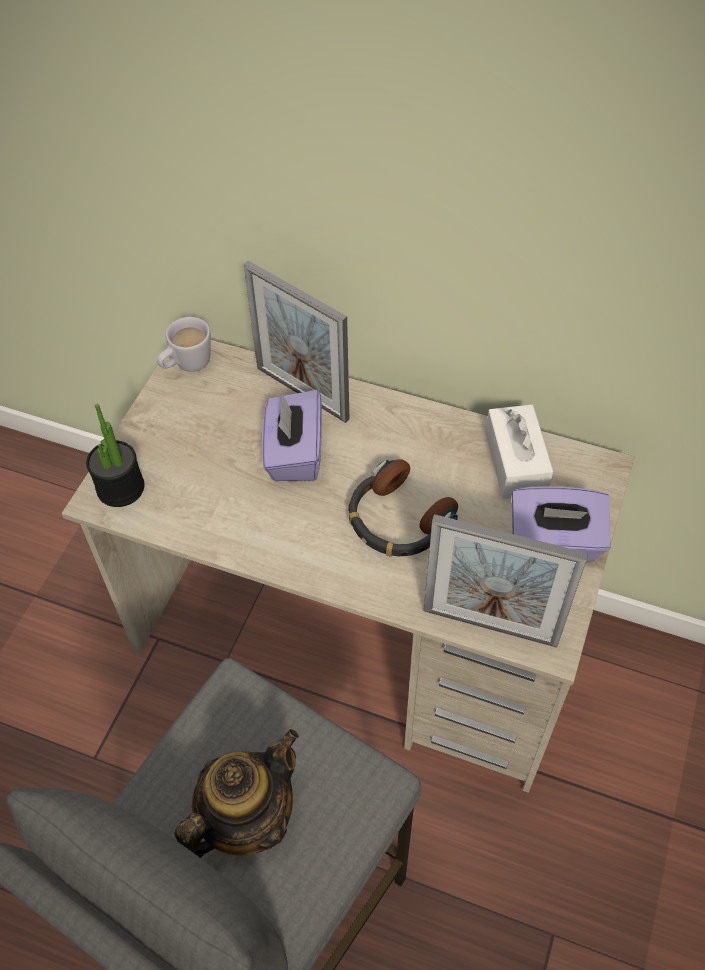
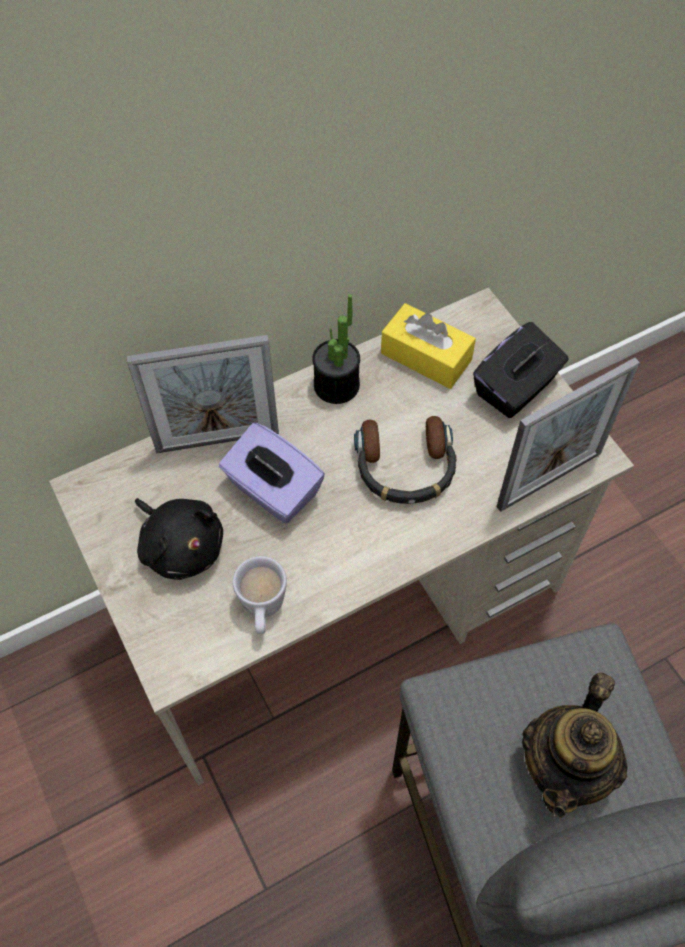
camera: 50 degrees left, 5 degrees up
potted plant [86,404,144,507] -> potted plant moved to [312,294,360,404]
white mug [157,317,211,372] -> white mug moved to [233,556,287,634]
teapot [174,729,299,858] -> teapot turned 150 degrees counterclockwise [522,672,628,818]
white tissue box [485,405,553,499] -> yellow tissue box [381,303,476,389]
purple tissue box [512,486,611,562] -> black tissue box [473,322,569,418]
none -> black plush toy [135,498,223,580]

